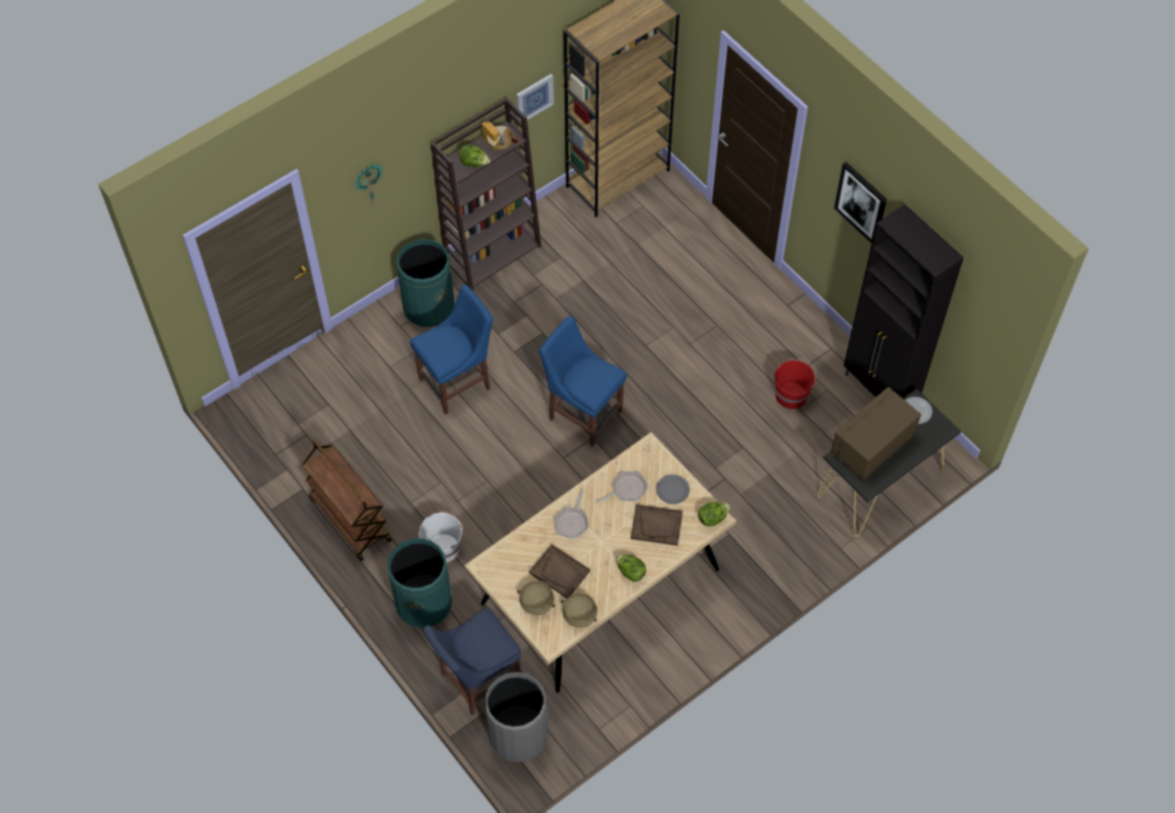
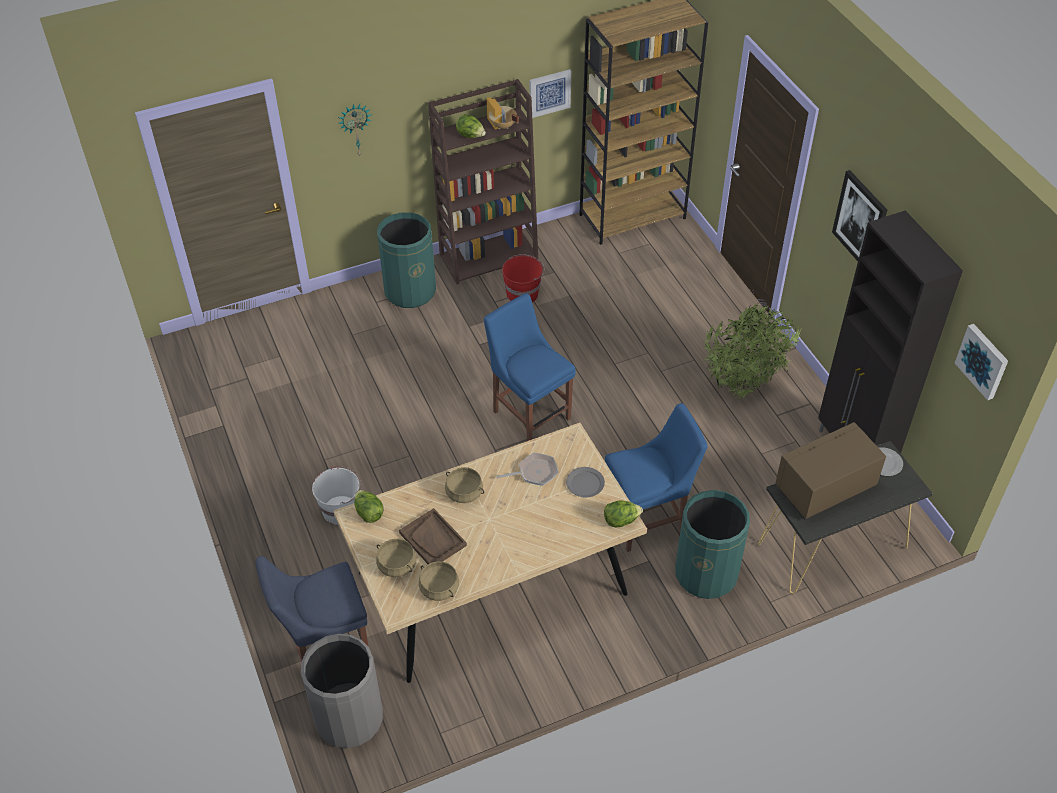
camera: 15 degrees right, 10 degrees down
brown cart [302,440,392,561] -> none
green trash can [387,538,452,628] -> green trash can moved to [675,490,750,599]
blue chair [410,285,493,415] -> blue chair moved to [605,403,708,552]
frying pan [554,490,589,539] -> beige cooking pot [445,467,484,503]
lettuce [616,554,646,582] -> lettuce moved to [354,490,384,523]
brown tray [631,504,683,546] -> none
red bucket [774,359,817,409] -> red bucket moved to [502,254,545,303]
none -> potted plant [704,304,801,399]
none -> picture [955,324,1008,400]

